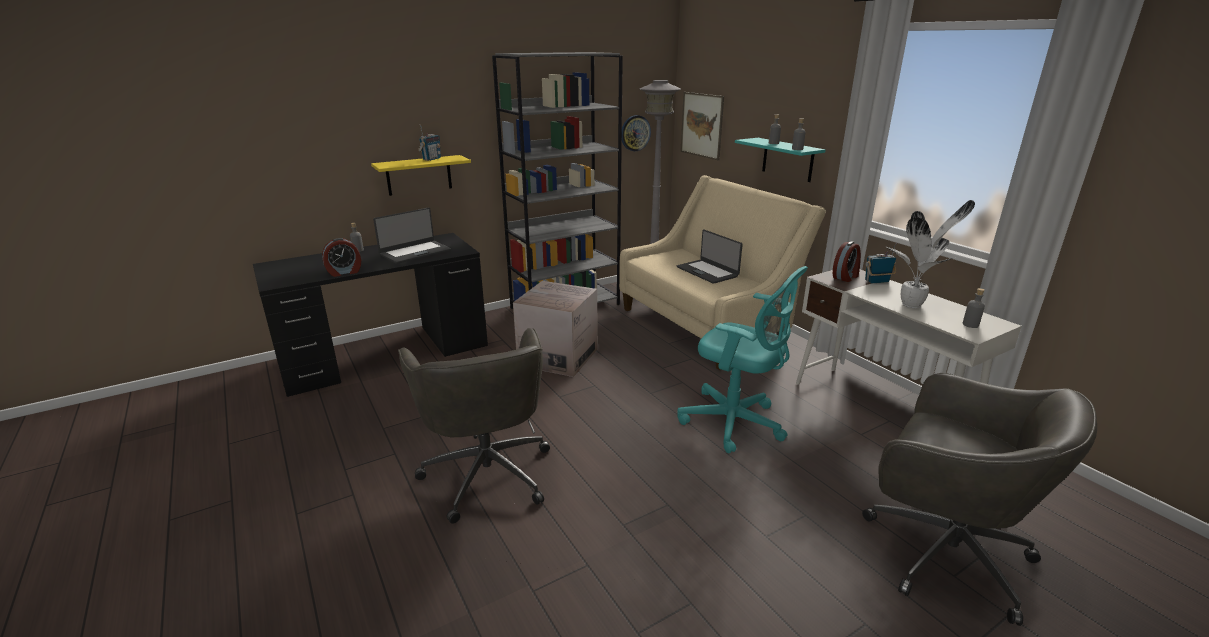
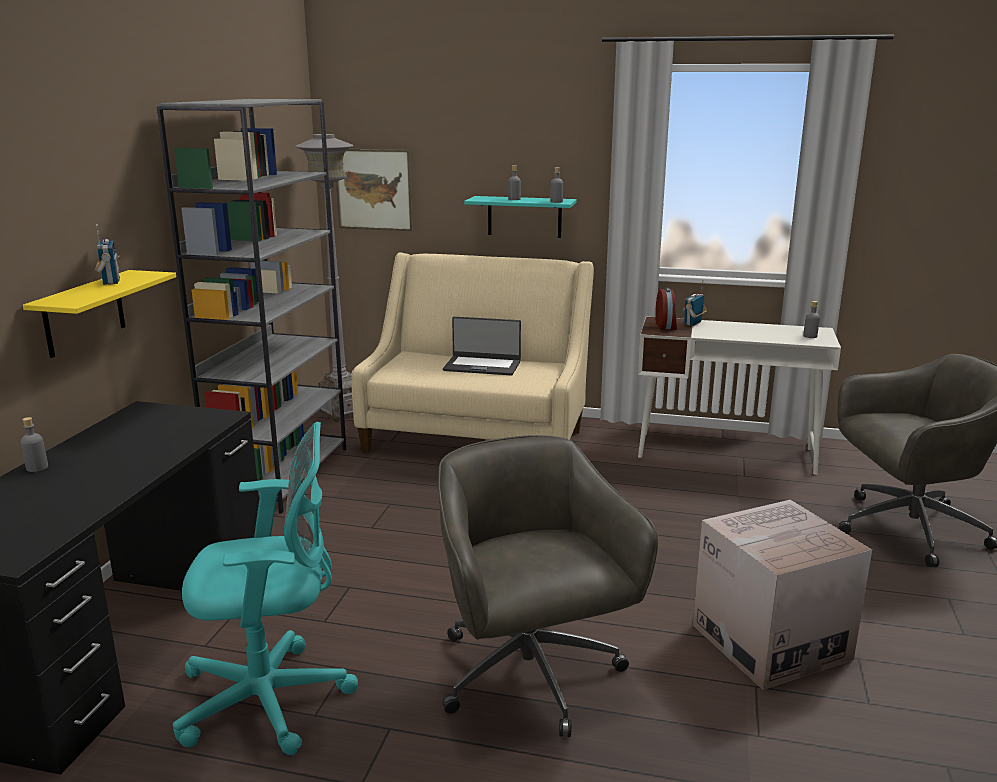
camera: 45 degrees left, 5 degrees down
alarm clock [322,238,361,277] -> none
laptop [373,208,451,264] -> none
grey office chair [398,328,550,524] -> grey office chair turned 135 degrees counterclockwise [438,435,658,737]
cardboard box [513,281,598,377] -> cardboard box moved to [693,500,872,690]
wall clock [622,115,651,151] -> none
turquoise office chair [677,266,808,453] -> turquoise office chair moved to [173,422,358,755]
potted plant [886,200,975,308] -> none

